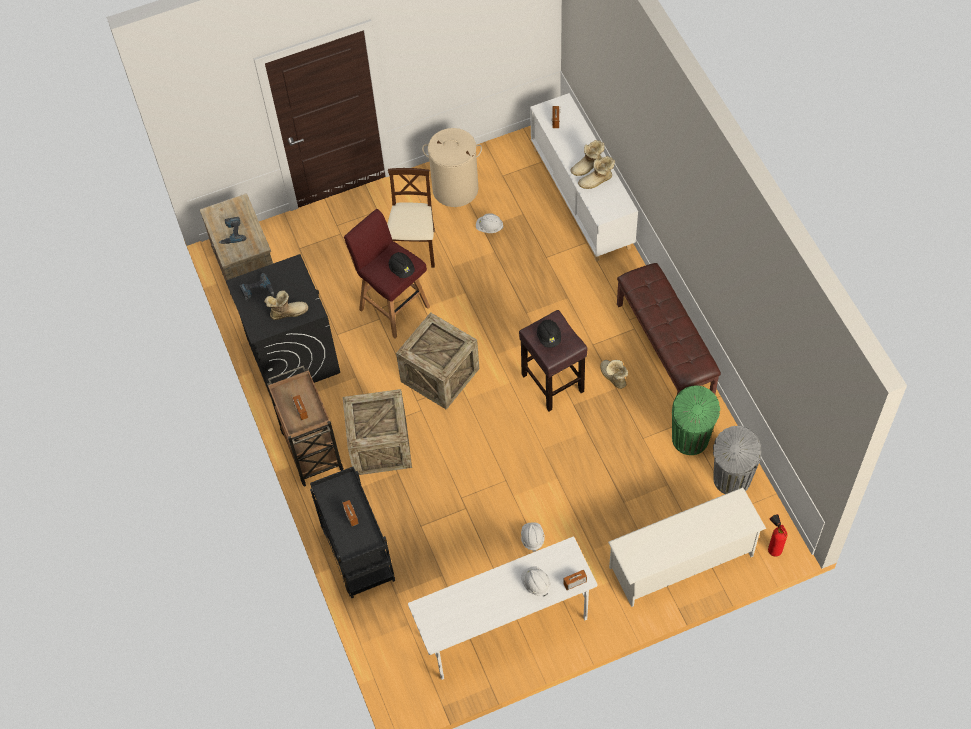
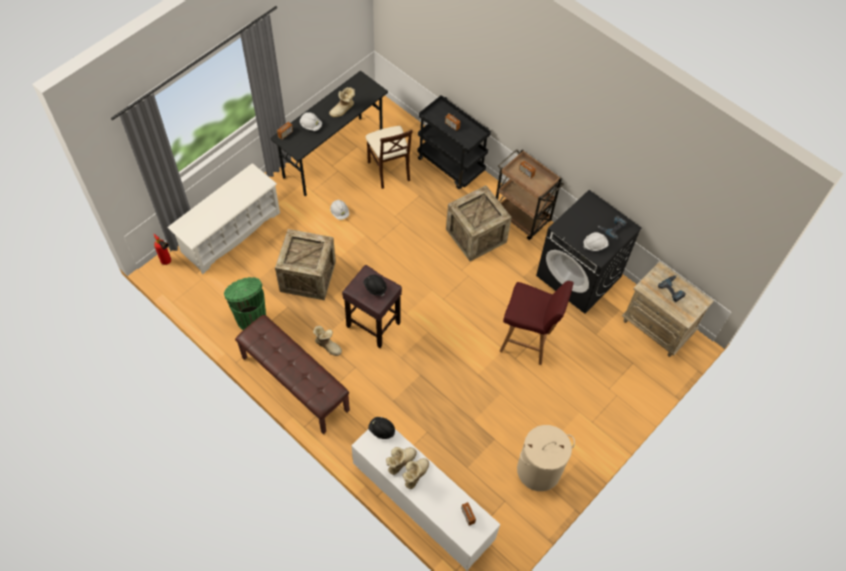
camera: 150 degrees right, 0 degrees up
boot [264,291,308,320] -> boot moved to [329,87,355,118]
beige chair [387,168,435,268] -> beige chair moved to [365,126,413,189]
black hard hat [389,252,415,278] -> black hard hat moved to [368,417,395,439]
crate [396,312,479,410] -> crate moved to [275,229,336,300]
white desk [408,537,598,680] -> black desk [270,71,388,196]
white hard hat [476,213,504,233] -> white hard hat moved to [583,232,609,251]
grey trash can [713,426,761,494] -> none

